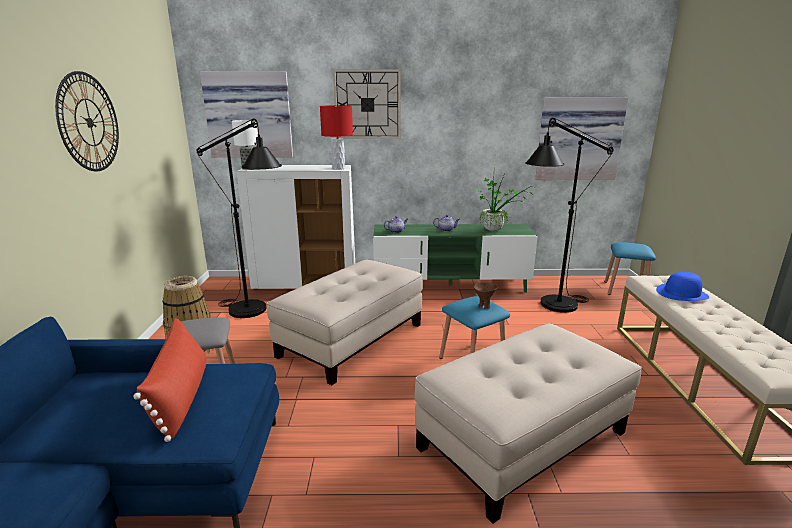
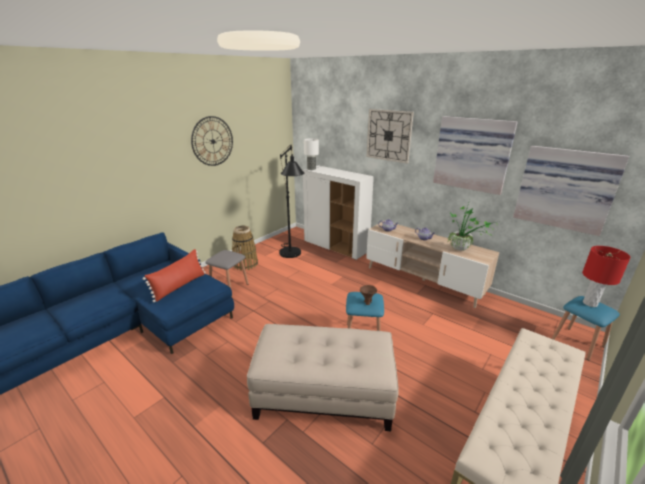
camera: 40 degrees right, 5 degrees up
picture [200,71,293,158] -> picture moved to [433,116,518,195]
beige ottoman [267,260,423,385] -> none
red table lamp [320,105,353,170] -> red table lamp moved to [582,246,630,307]
green tv stand [373,224,538,292] -> beige tv stand [366,221,499,308]
black floor lamp [525,117,613,313] -> none
blue hat [656,272,709,301] -> none

